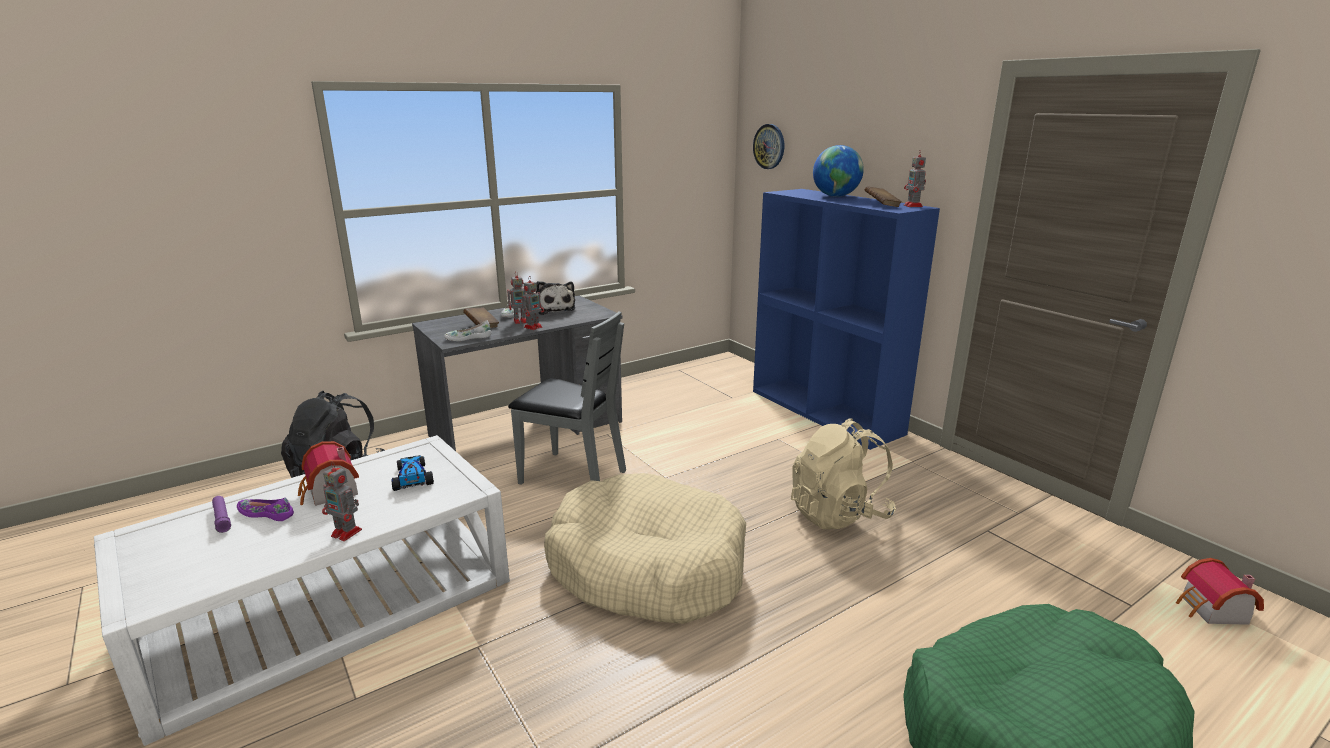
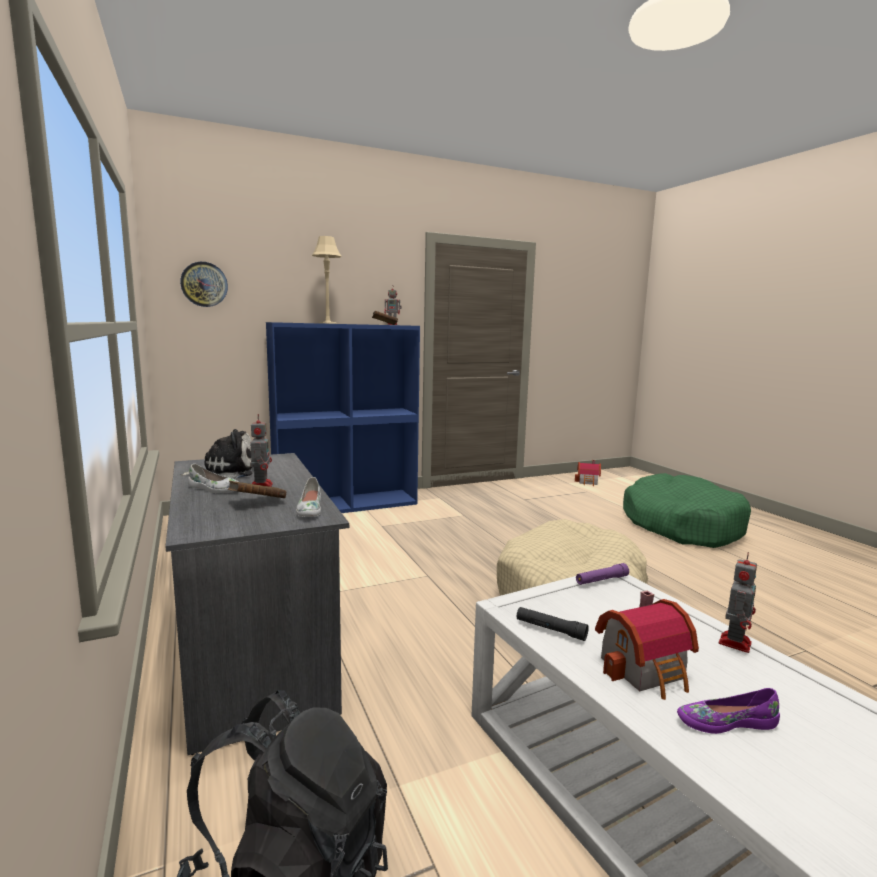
camera: 80 degrees left, 10 degrees down
purple flashlight [212,496,231,533] -> purple flashlight moved to [576,563,629,585]
purple shoe [237,497,294,521] -> purple shoe turned 60 degrees clockwise [677,688,780,734]
toy car [391,455,434,491] -> none
grey chair [508,311,626,485] -> none
toy robot [522,277,544,330] -> none
beige backpack [791,418,896,529] -> none
globe [813,145,864,197] -> beige table lamp [311,236,342,324]
none -> black flashlight [517,607,589,641]

